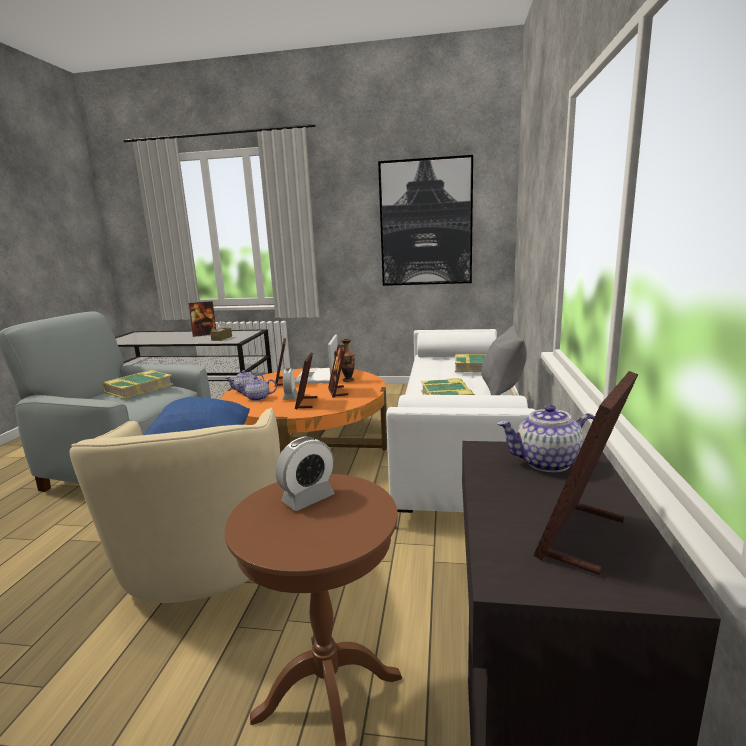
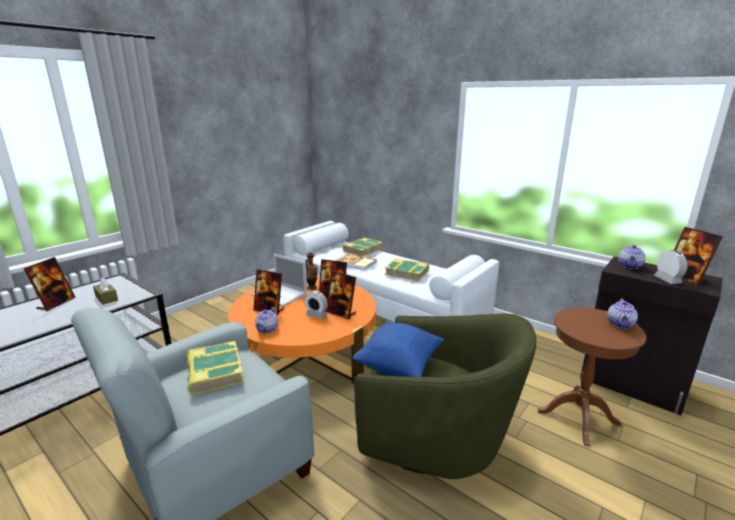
camera: 60 degrees left, 5 degrees up
beige armchair [69,408,280,603] -> green armchair [354,314,536,479]
teapot [237,376,277,401] -> teapot moved to [607,299,638,329]
alarm clock [275,436,334,511] -> alarm clock moved to [654,250,687,284]
picture [378,155,473,286] -> none
grey pillow [481,325,527,395] -> none
none -> book [336,254,377,270]

